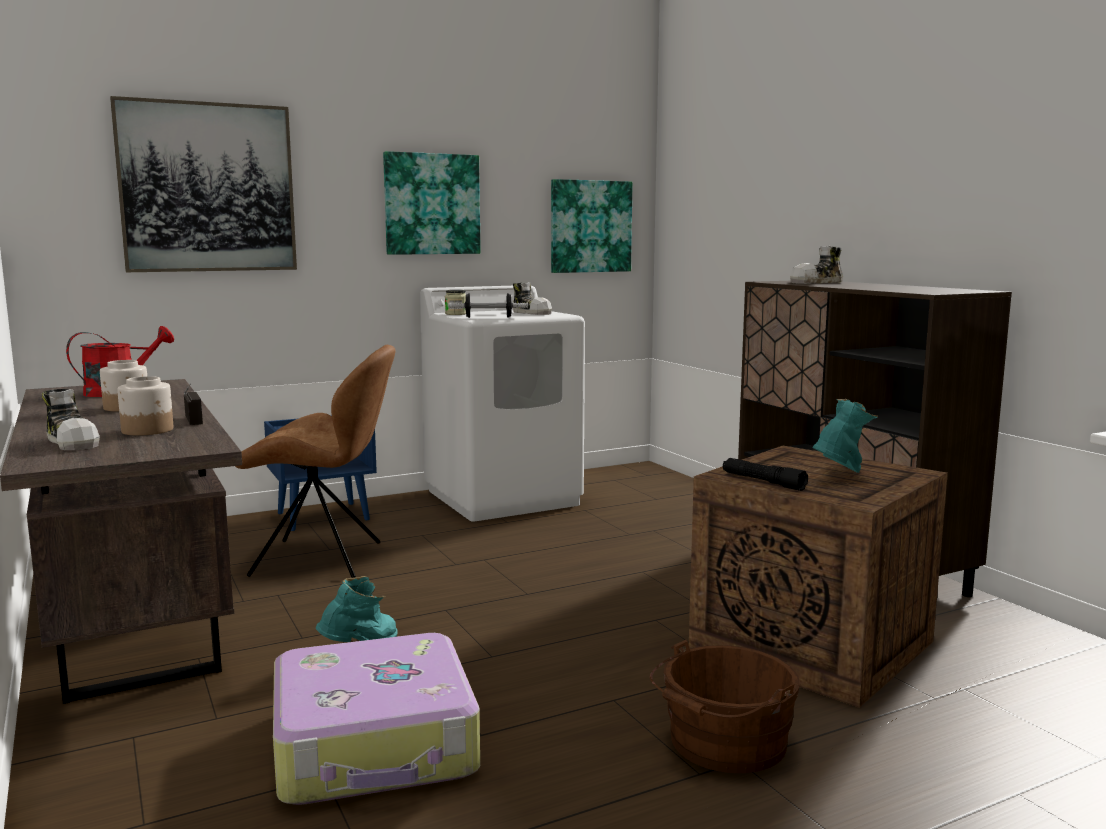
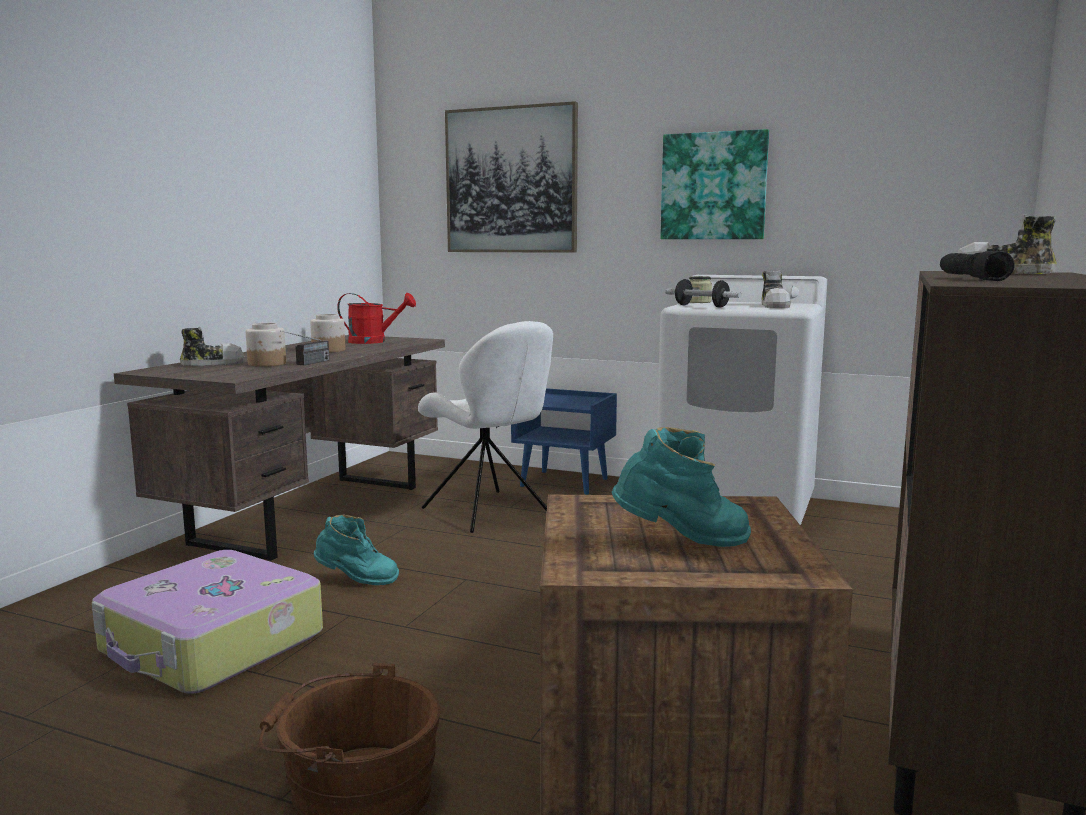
camera: 50 degrees right, 0 degrees up
shoe [42,389,100,450] -> shoe turned 120 degrees counterclockwise [180,327,244,366]
brown chair [235,345,395,578] -> white chair [418,321,553,533]
picture [551,179,633,273] -> none
black flashlight [723,458,808,491] -> black flashlight moved to [940,251,1015,281]

